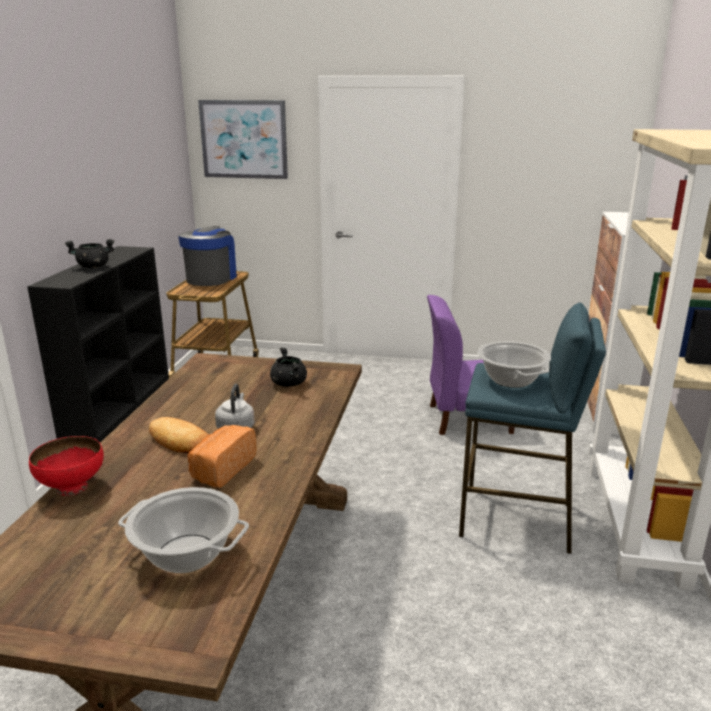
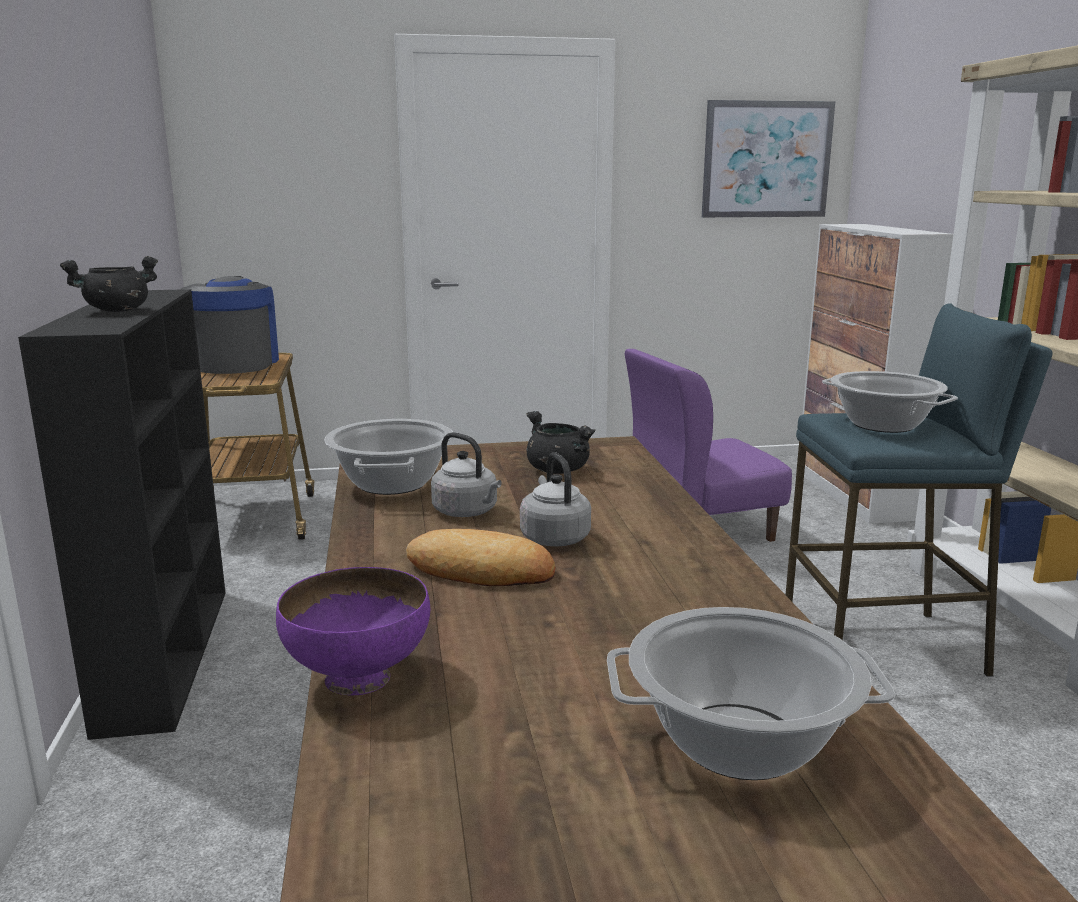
camera: 20 degrees left, 5 degrees down
red bowl [29,436,104,496] -> purple bowl [276,567,430,696]
bread [187,425,257,488] -> none
picture [198,100,288,179] -> picture moved to [702,100,835,218]
none -> cooking pot [324,419,453,495]
none -> grey kettle [431,432,502,517]

